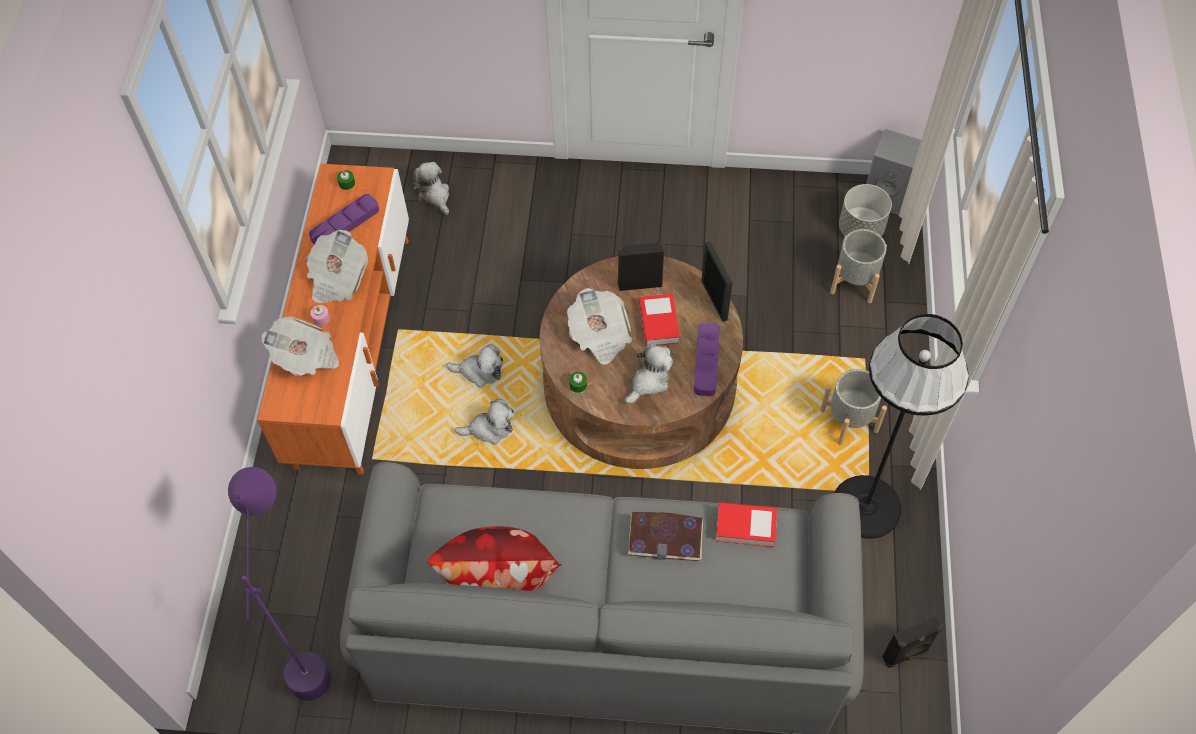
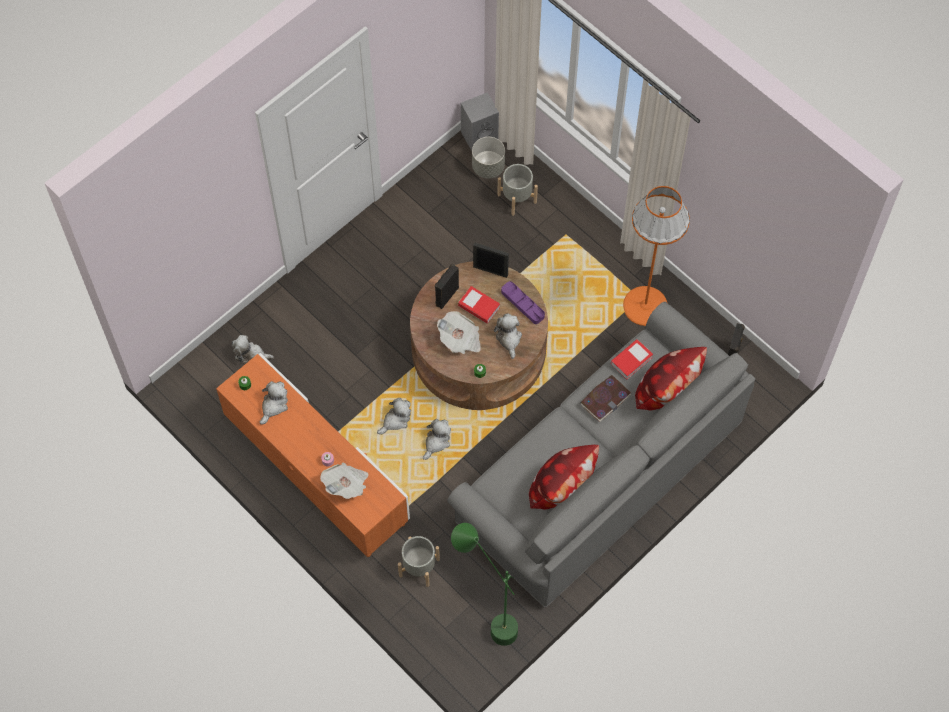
camera: 50 degrees left, 5 degrees up
purple floor lamp [228,467,331,701] -> green floor lamp [451,523,518,646]
newspaper [306,230,368,303] -> none
purple tray [309,194,379,245] -> plush toy [260,381,288,425]
grey planter [820,369,887,445] -> grey planter moved to [398,536,440,587]
black floor lamp [834,314,969,539] -> orange floor lamp [623,186,690,326]
none -> pillow [635,347,707,411]

